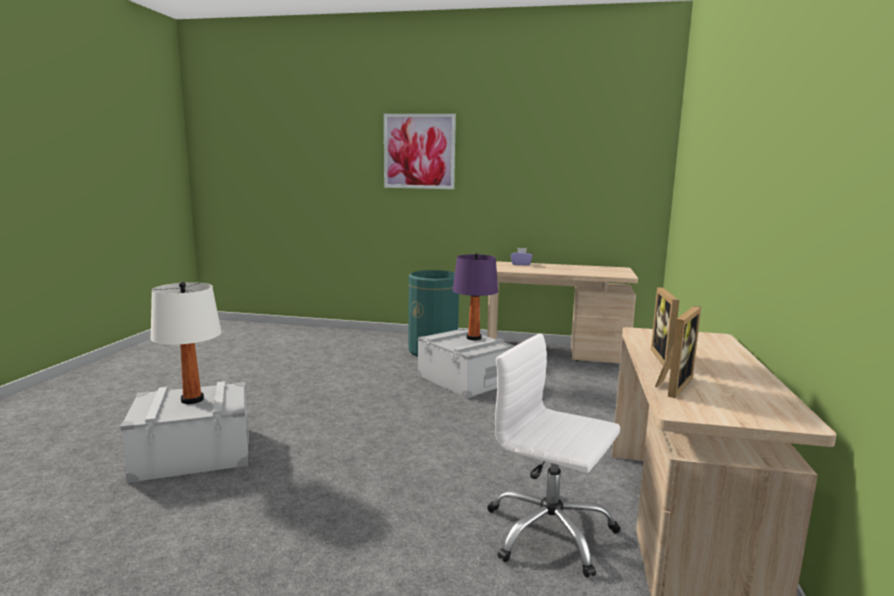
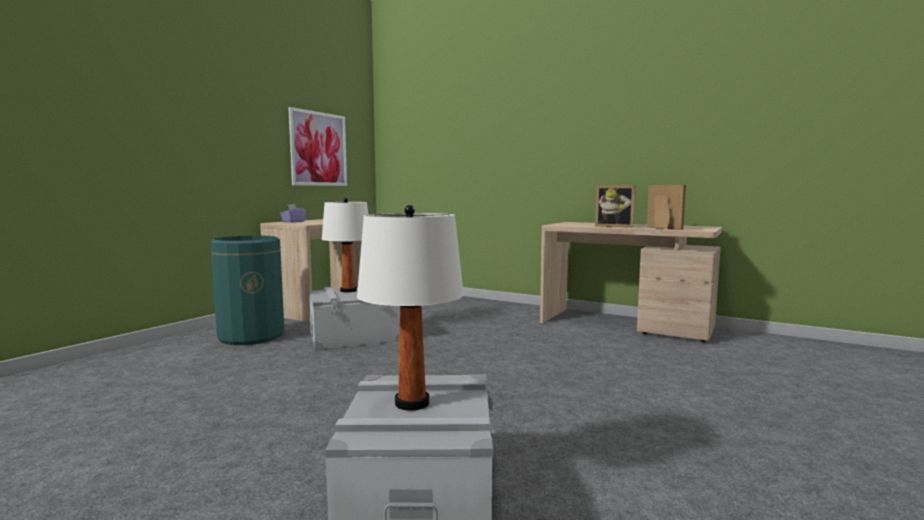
camera: 70 degrees left, 5 degrees down
picture [384,114,456,189] -> picture moved to [288,107,347,186]
purple table lamp [453,253,498,340] -> white table lamp [322,198,368,292]
white office chair [487,333,620,578] -> none

